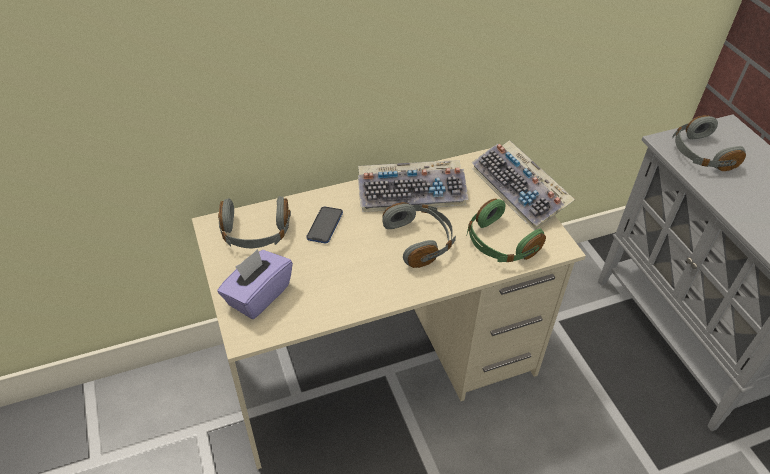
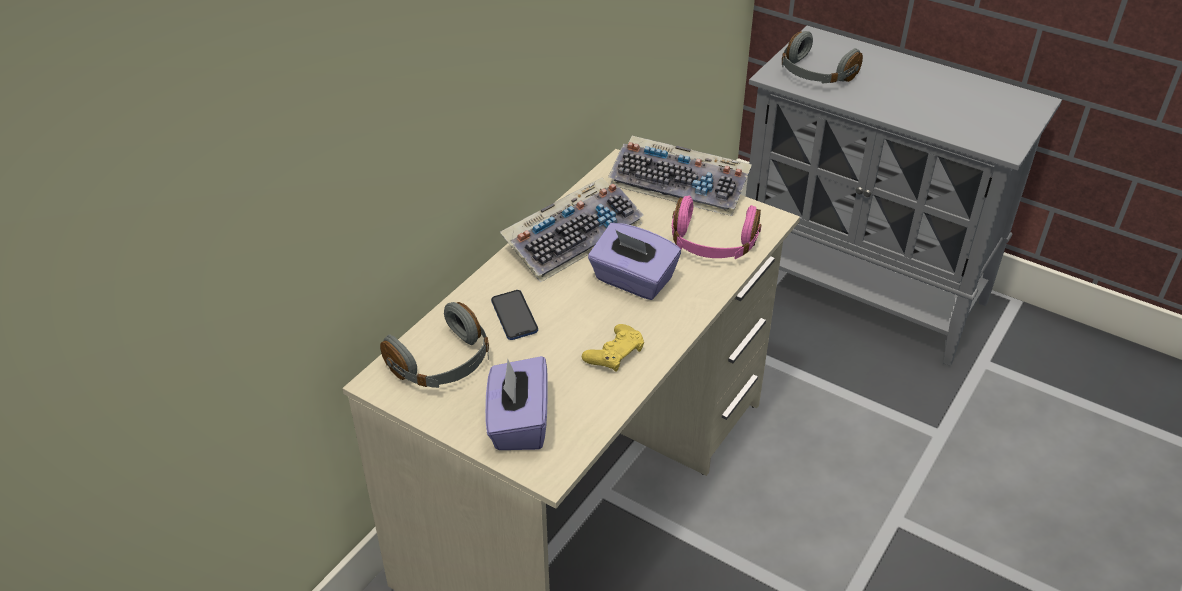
camera: 35 degrees left, 5 degrees down
grey headphones [383,202,456,268] -> purple tissue box [588,223,681,300]
green headphones [467,198,546,262] -> pink headphones [672,196,762,259]
none -> yellow game controller [582,324,644,372]

